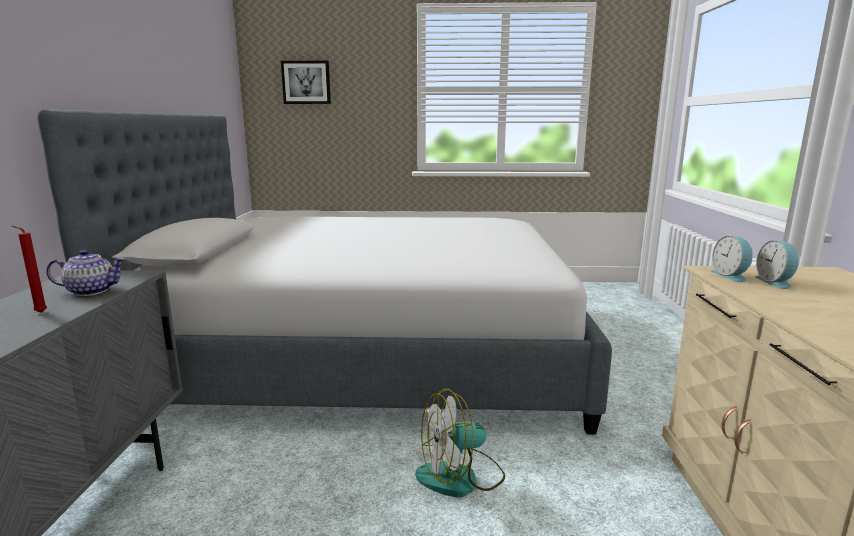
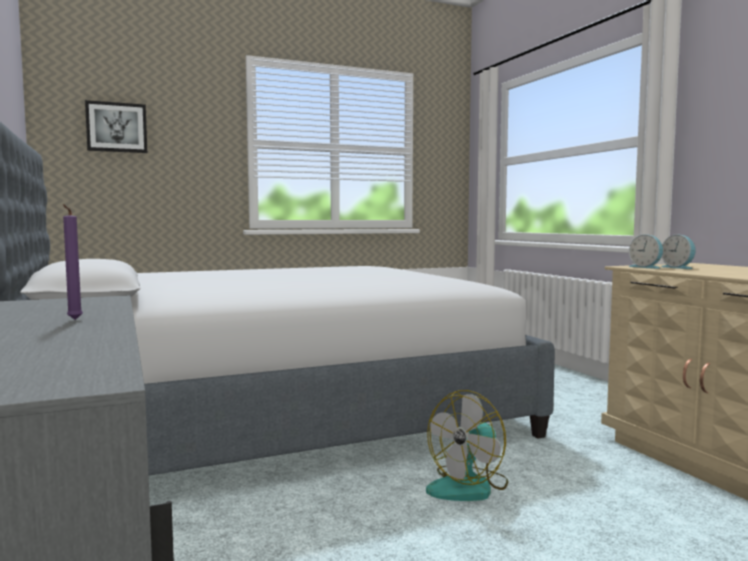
camera: 25 degrees left, 10 degrees down
red candle [12,226,47,313] -> purple candle [63,204,83,320]
teapot [46,250,125,296] -> none

